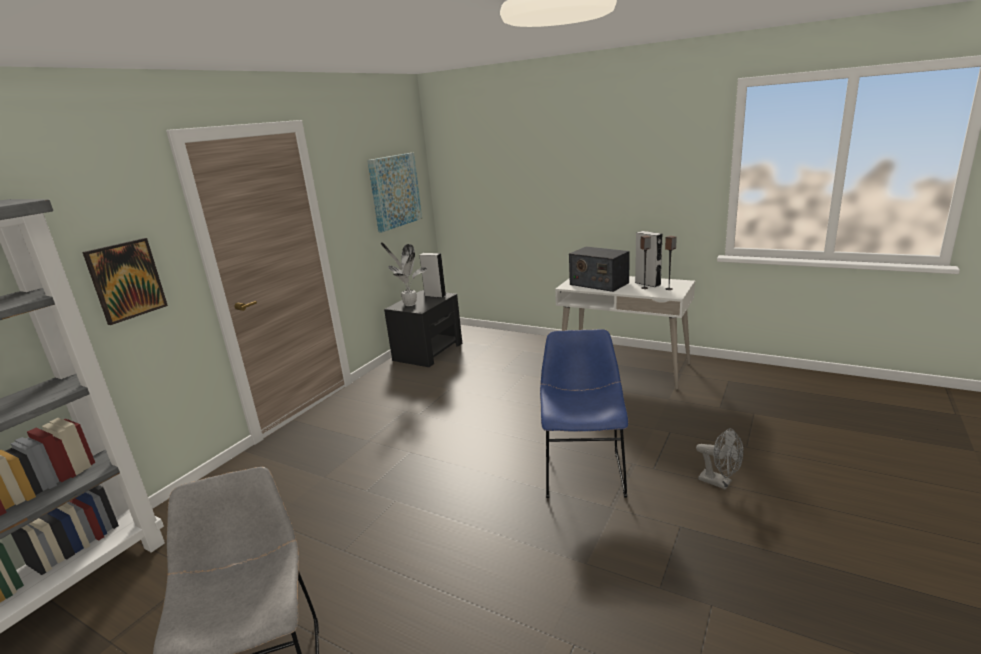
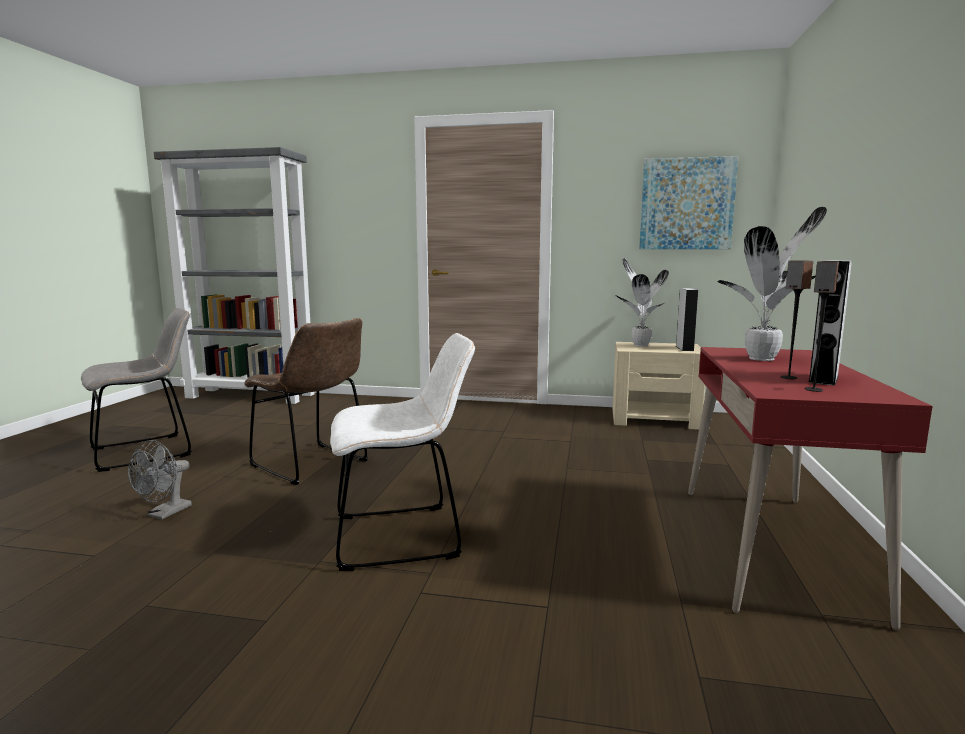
camera: 70 degrees right, 10 degrees down
picture [82,238,168,325] -> none
black nightstand [384,290,462,367] -> beige nightstand [612,342,705,430]
blue chair [540,329,628,498] -> white chair [330,333,475,571]
white desk [555,276,695,390] -> red desk [688,347,933,630]
radio [569,247,630,292] -> potted plant [717,207,827,361]
grey fan [696,428,743,490] -> grey fan moved to [128,440,192,520]
none -> brown chair [244,318,368,485]

